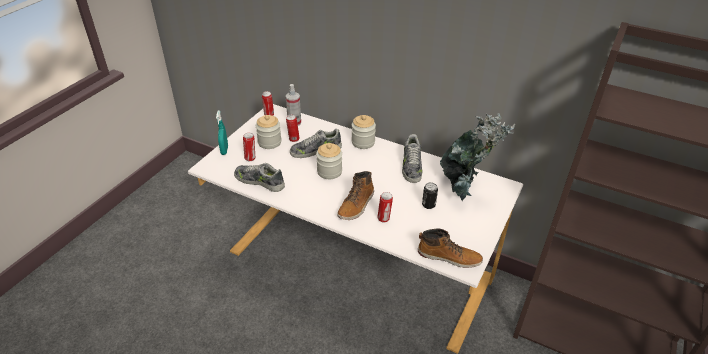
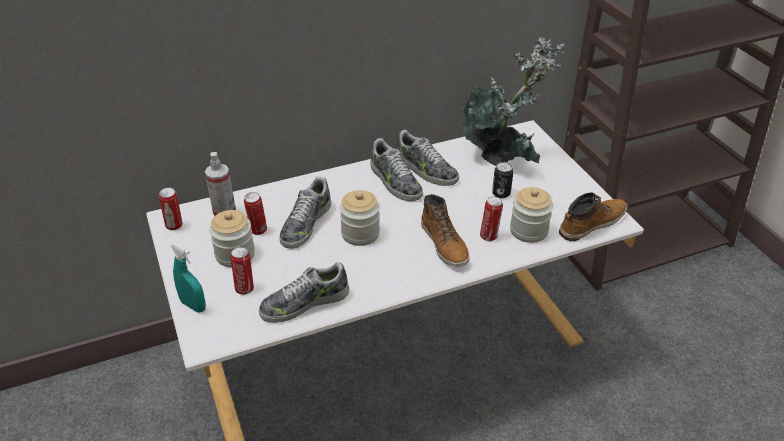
camera: 50 degrees left, 0 degrees up
jar [351,115,376,149] -> jar moved to [510,187,553,243]
none -> shoe [370,138,423,201]

